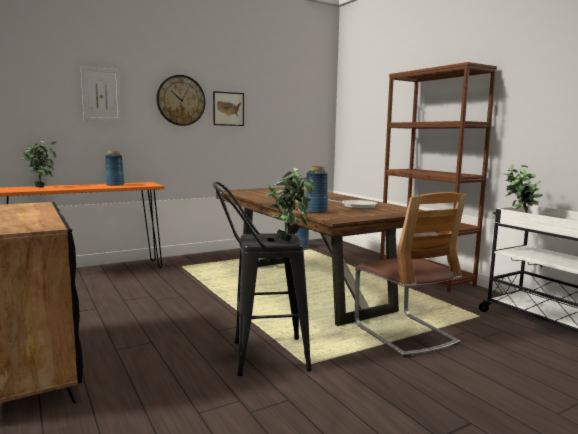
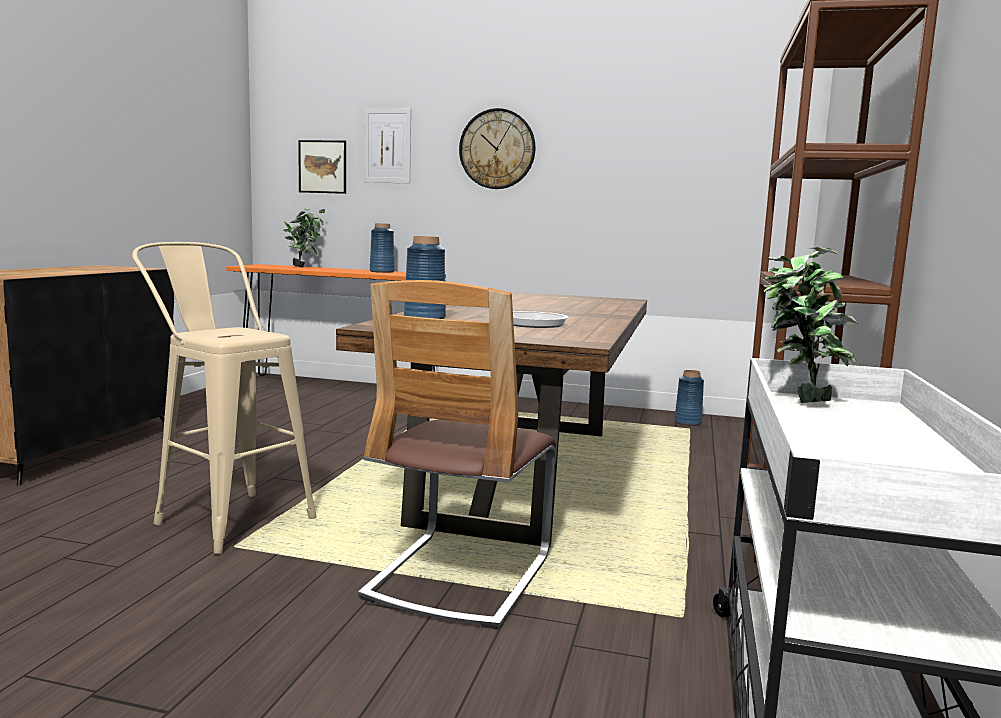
camera: 45 degrees right, 0 degrees up
black stool [212,182,312,376] -> beige stool [132,242,317,554]
picture [213,91,244,126] -> picture moved to [298,140,346,194]
potted plant [265,168,318,241] -> none

